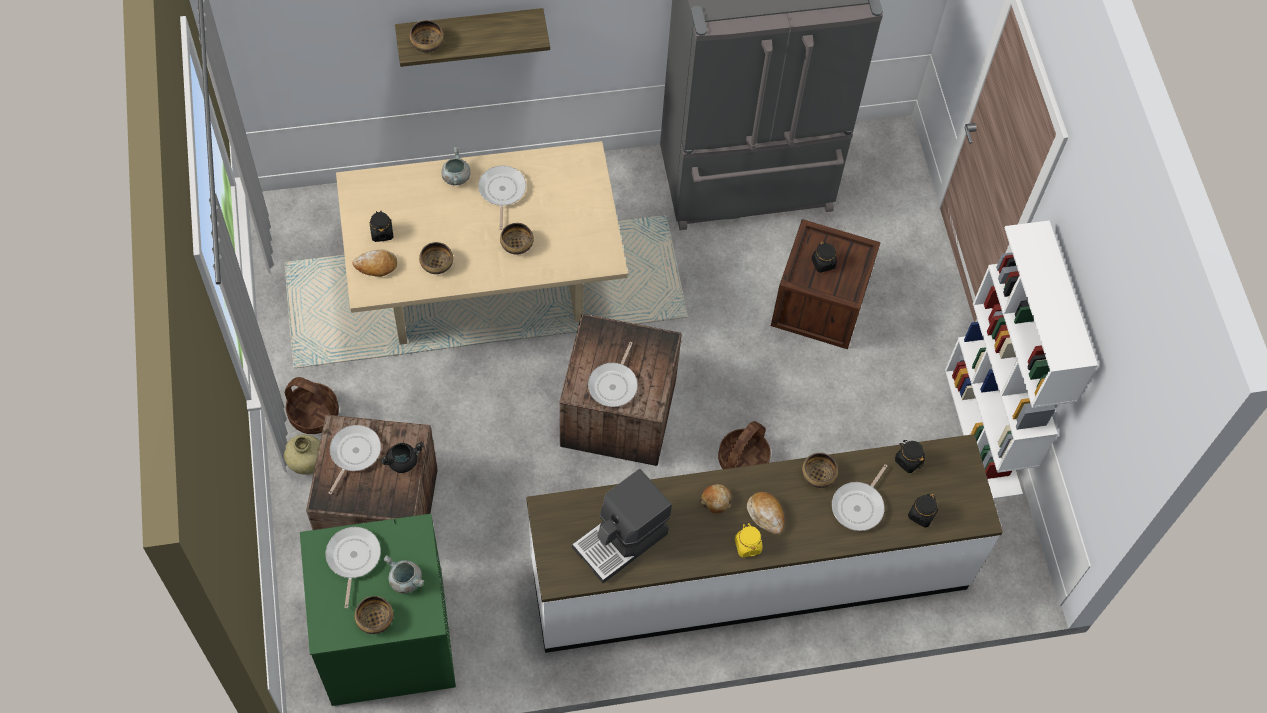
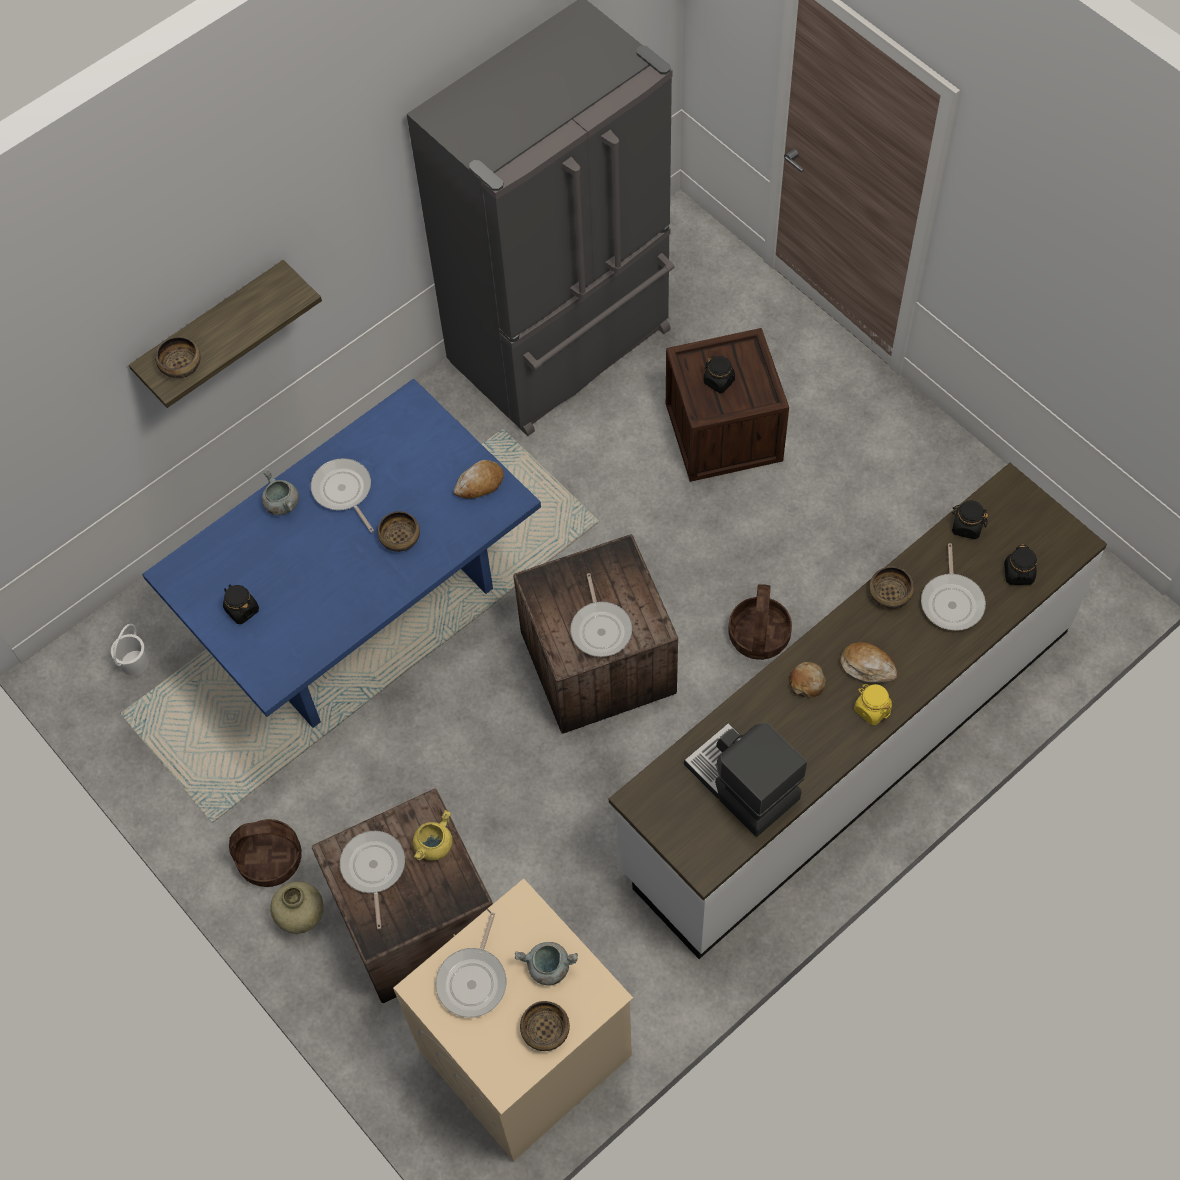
camera: 25 degrees left, 0 degrees up
green washing machine [300,514,456,706] -> beige washing machine [393,878,633,1161]
frying pan [326,527,381,609] -> frying pan turned 135 degrees counterclockwise [436,912,506,1018]
beige dining table [336,141,628,345] -> blue dining table [142,379,541,728]
bread [352,250,397,277] -> bread moved to [454,460,504,499]
black cooking pot [380,442,424,473] -> yellow cooking pot [412,810,453,861]
bowl [419,242,453,274] -> none
coffee machine [572,469,672,583] -> coffee machine turned 120 degrees clockwise [684,723,807,837]
white bookcase [945,220,1098,499] -> none
none -> white bucket [111,624,149,676]

